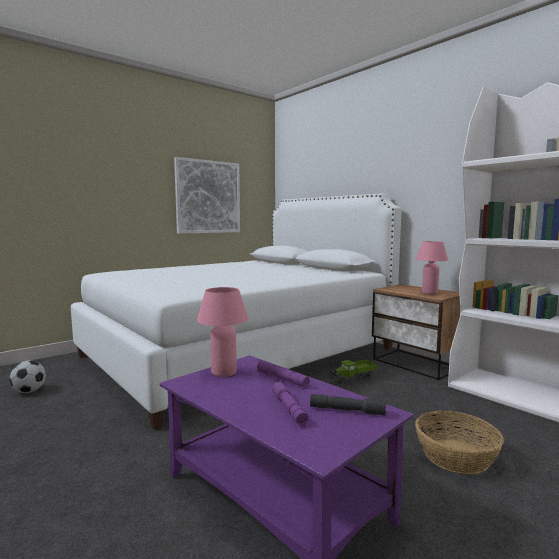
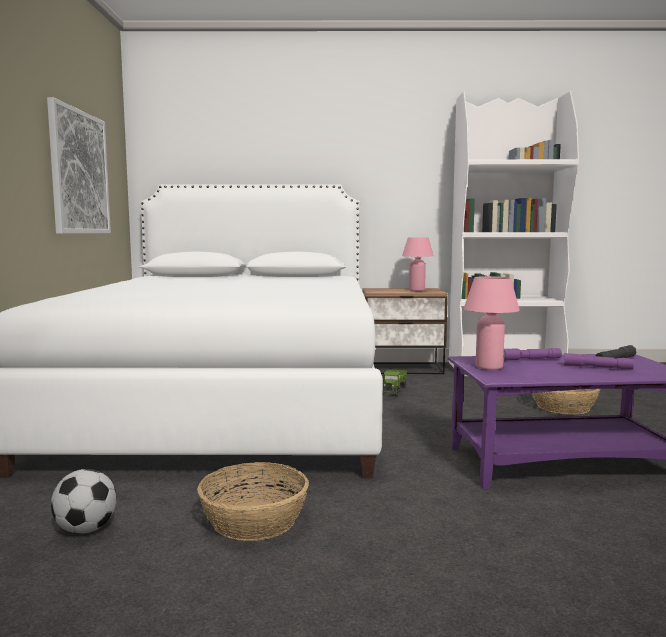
camera: 50 degrees left, 0 degrees up
none -> basket [197,462,309,541]

